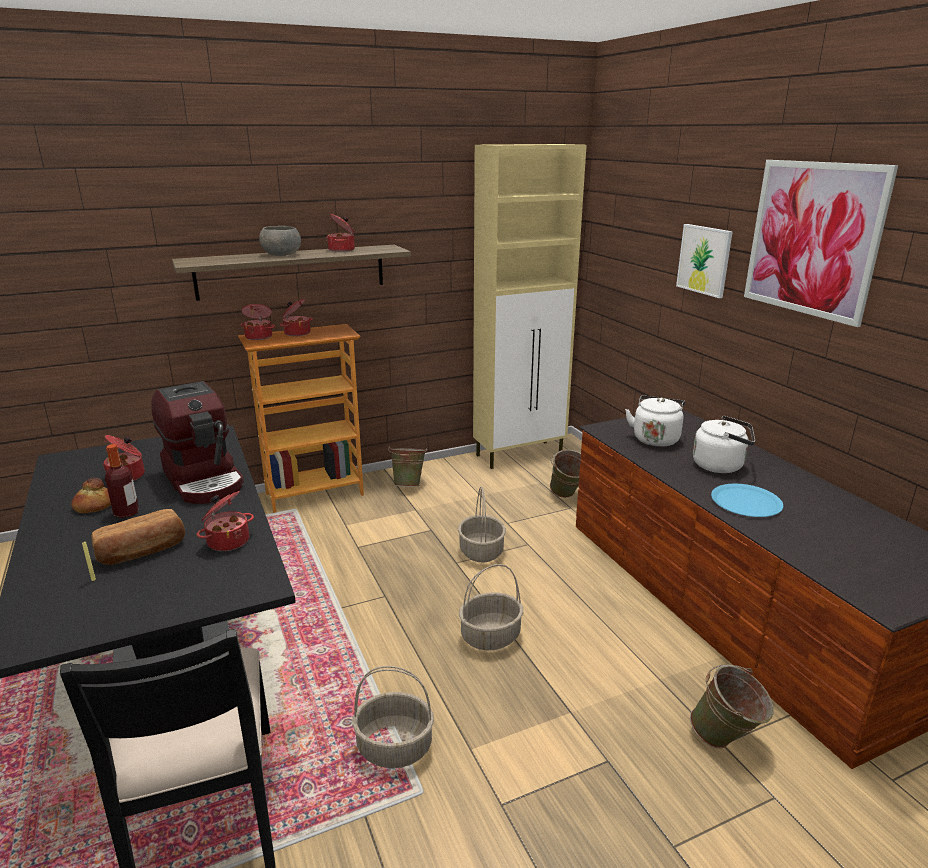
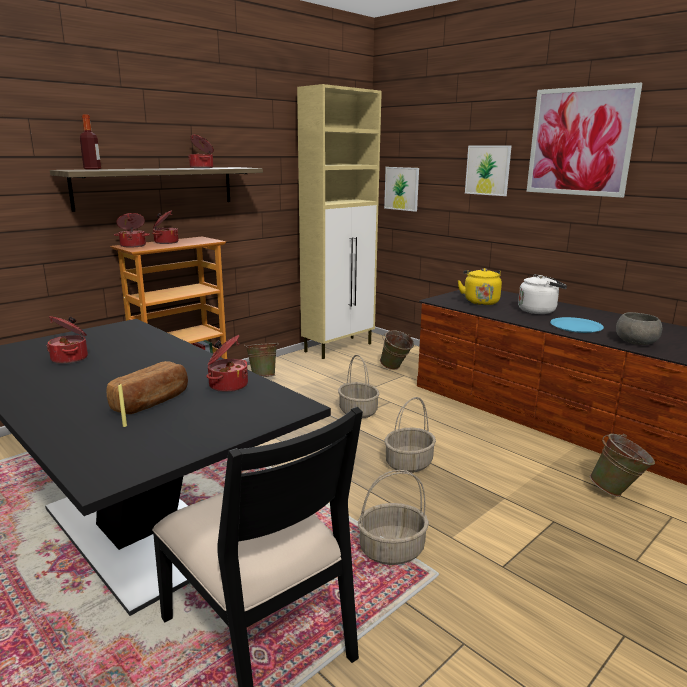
camera: 20 degrees left, 5 degrees down
bread [71,477,111,513] -> none
bottle [105,444,139,518] -> bottle moved to [80,115,101,170]
coffee machine [151,381,244,504] -> none
grey bowl [259,226,301,256] -> grey bowl moved to [616,312,662,345]
white kettle [625,395,685,447] -> yellow kettle [457,268,502,305]
none -> picture [384,167,419,212]

